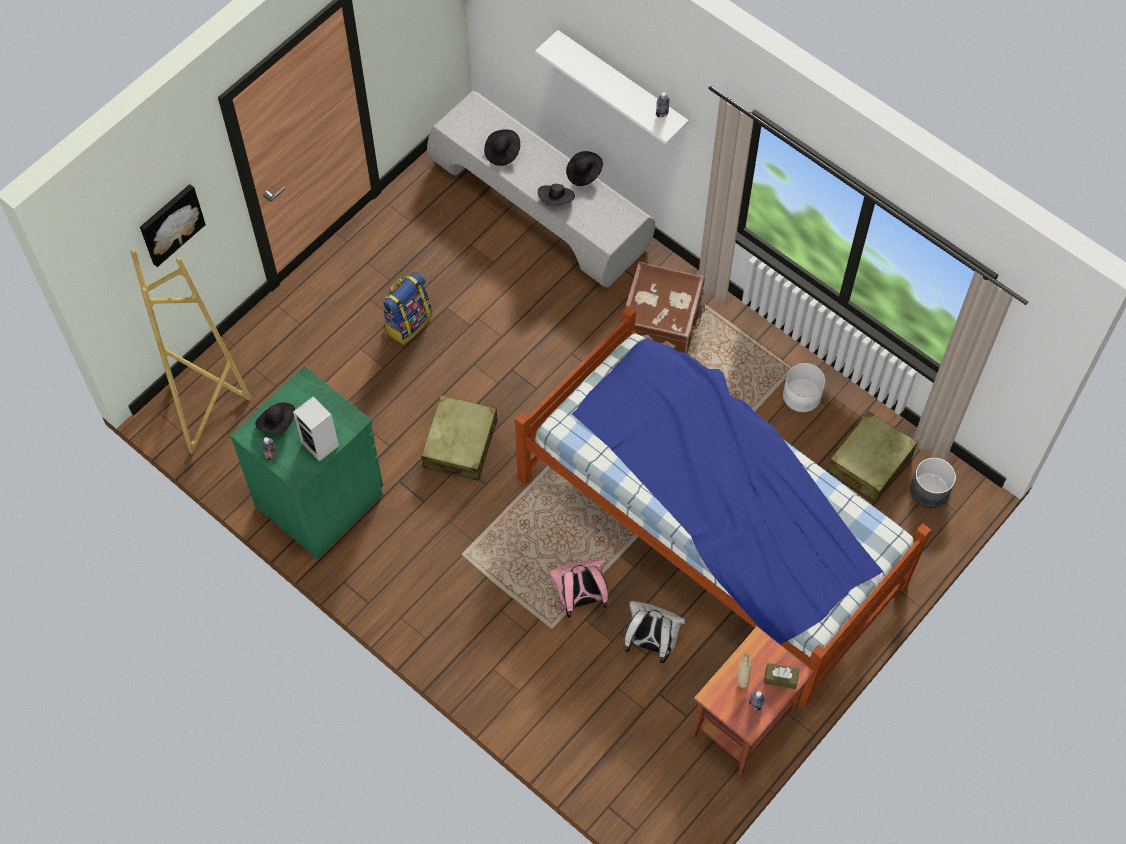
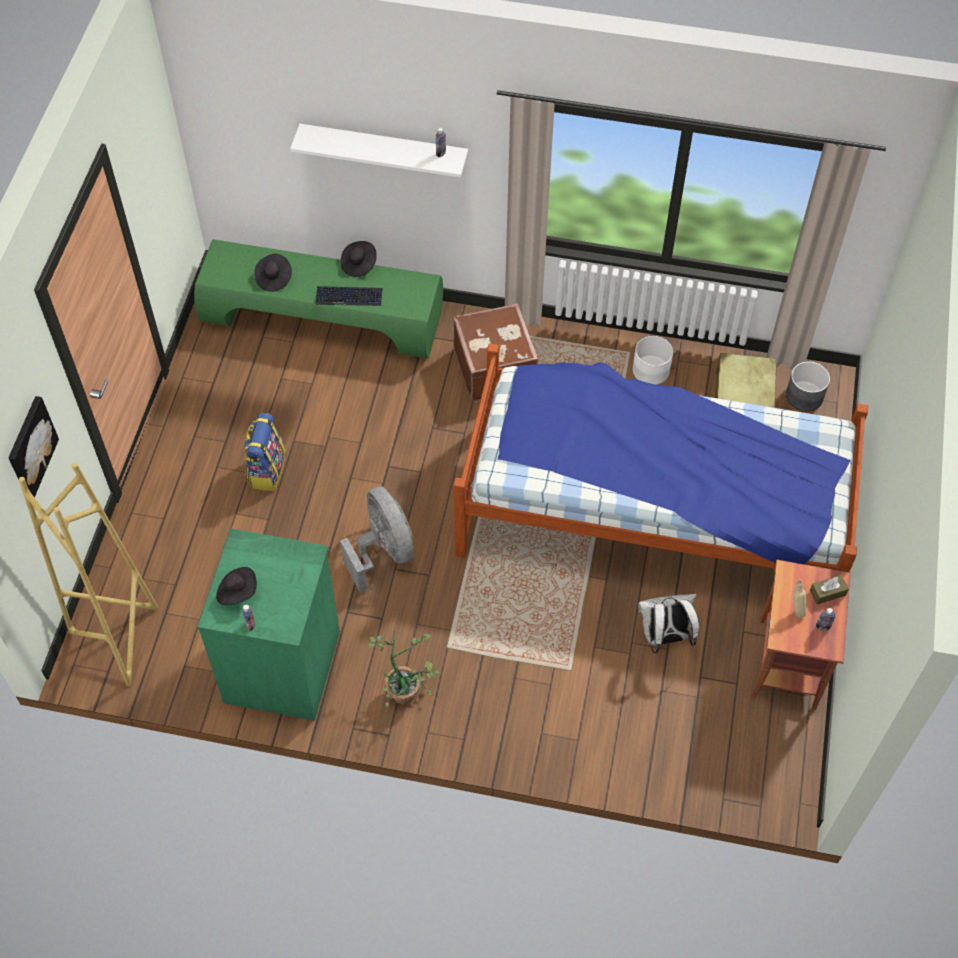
camera: 30 degrees left, 5 degrees down
speaker [293,396,339,462] -> none
beige suitcase [421,395,497,481] -> grey fan [340,487,414,593]
grey bench [427,91,655,287] -> green bench [194,240,443,358]
black hat [538,184,575,206] -> keyboard [315,286,383,306]
pink backpack [549,558,608,618] -> none
none -> potted plant [368,630,440,707]

